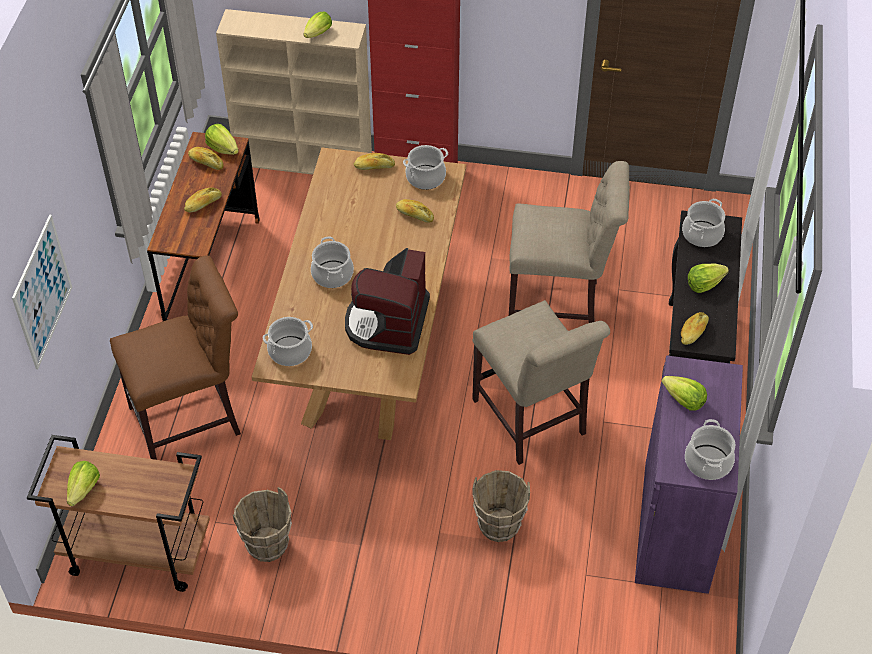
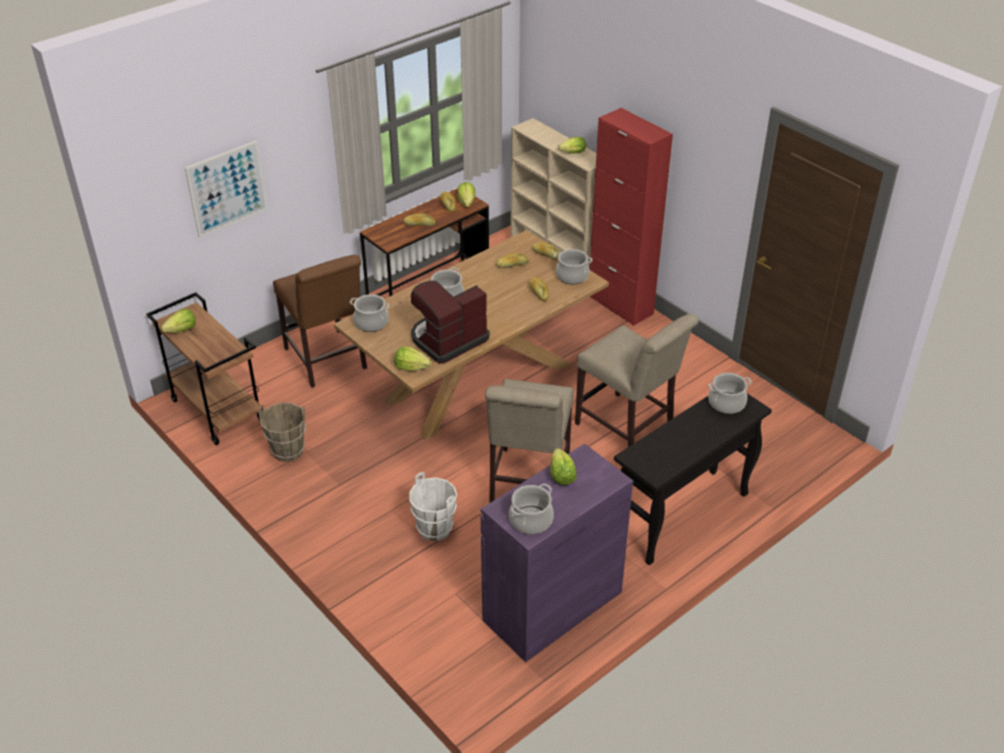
camera: 40 degrees right, 10 degrees down
brown chair [110,255,241,460] -> brown chair turned 45 degrees clockwise [273,255,367,388]
brown bucket [472,470,530,542] -> white bucket [409,472,457,541]
bread [681,312,709,345] -> bread moved to [496,253,529,268]
lettuce [688,263,729,293] -> lettuce moved to [394,346,431,371]

